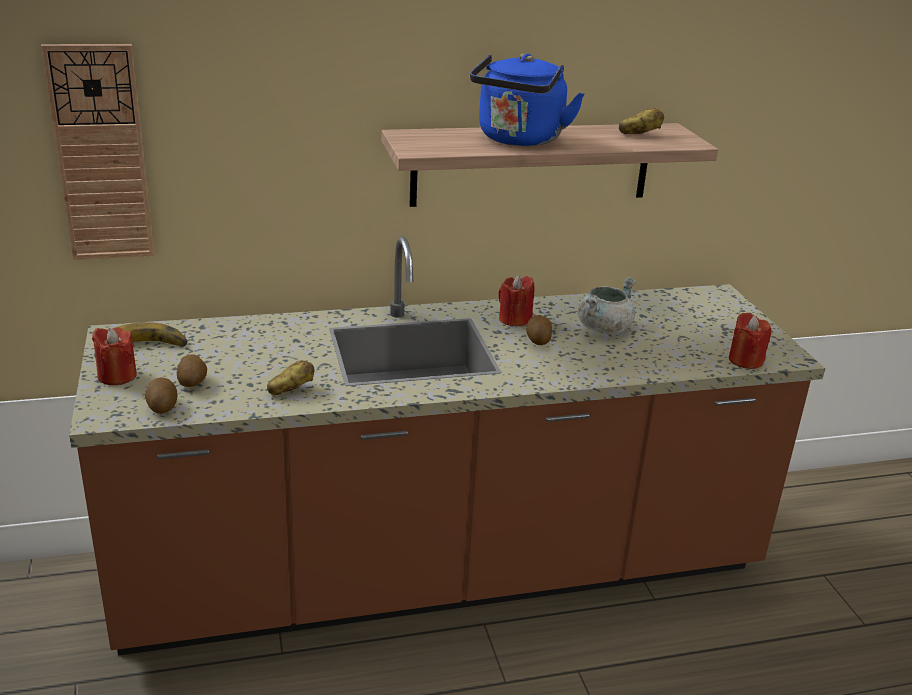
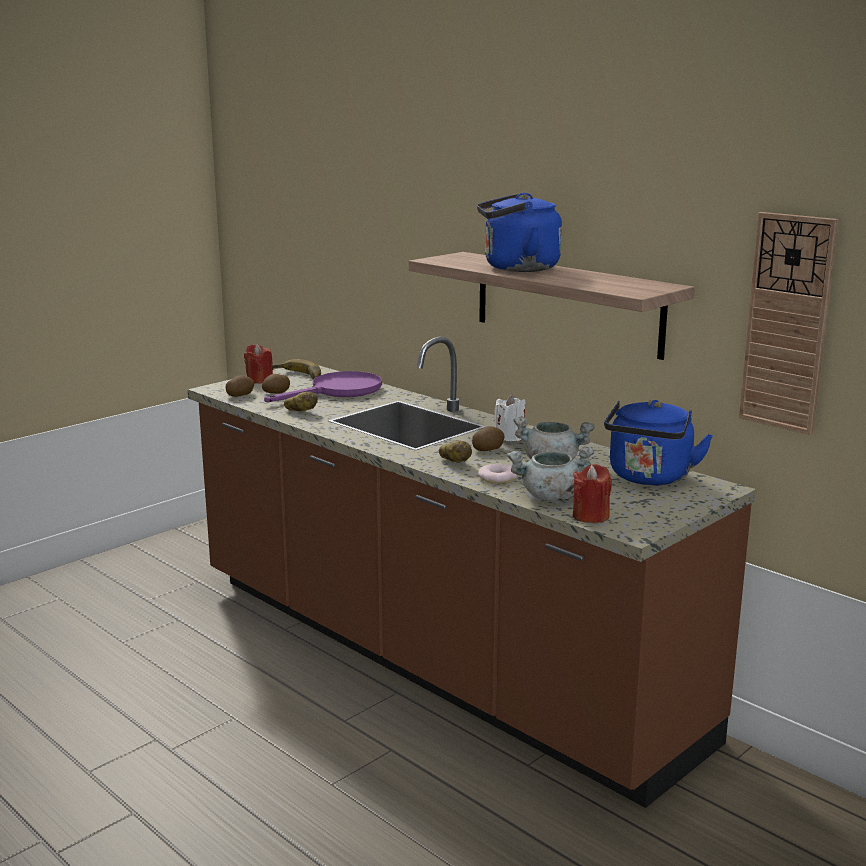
camera: 60 degrees right, 10 degrees down
wall clock [41,44,155,260] -> wall clock moved to [739,212,839,435]
red candle [498,275,534,326] -> white candle [494,394,526,441]
potato [619,108,664,134] -> potato moved to [439,441,472,462]
none -> purple frying pan [264,371,382,403]
none -> donut [478,464,517,484]
none -> grey cooking pot [507,446,595,501]
none -> blue kettle [604,400,713,485]

